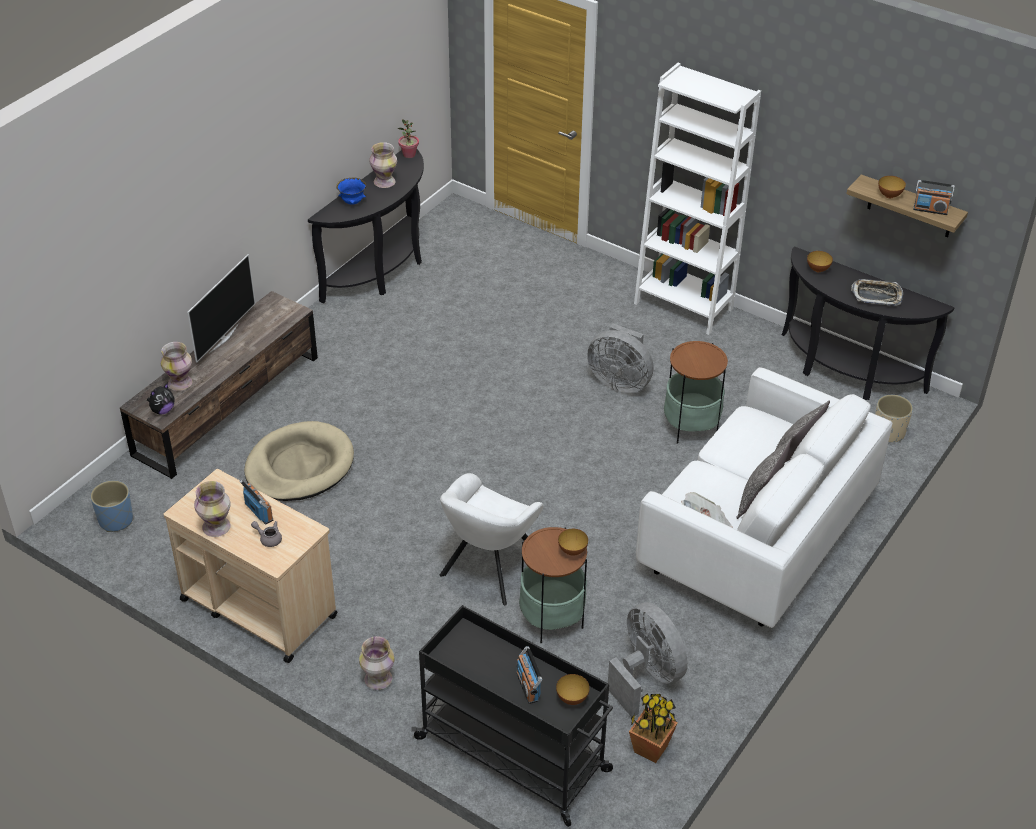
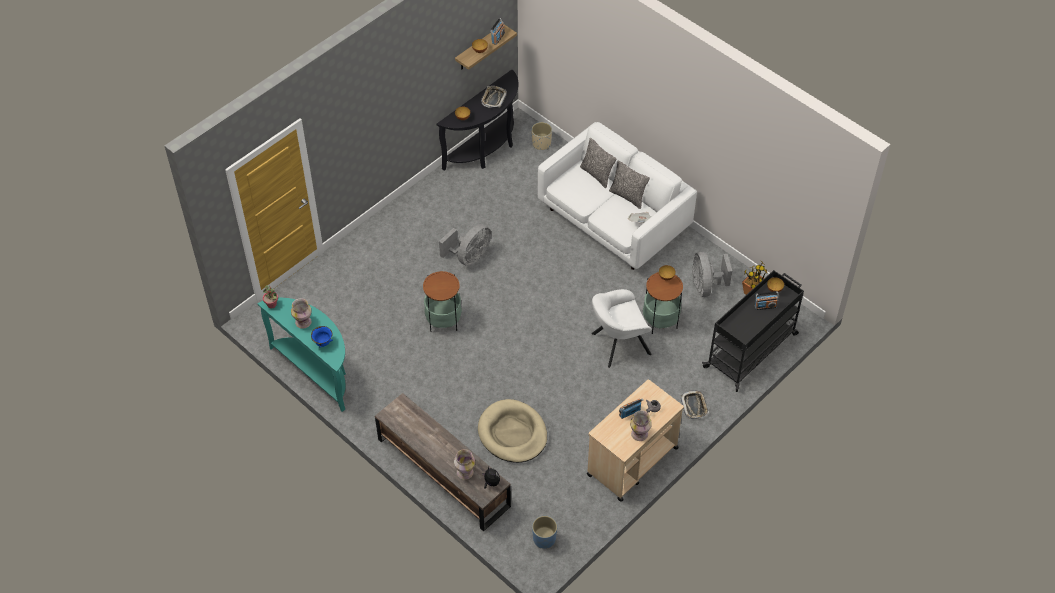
camera: 80 degrees left, 10 degrees up
television [187,254,255,363] -> none
black console table [308,149,424,303] -> turquoise console table [258,298,346,412]
vase [359,636,394,690] -> tray [681,390,709,419]
white armchair [440,473,543,605] -> white armchair turned 120 degrees clockwise [592,289,652,368]
grey fan [608,602,688,717] -> grey fan turned 75 degrees counterclockwise [692,252,732,297]
white bookcase [634,63,761,335] -> none
side table [664,341,728,444] -> side table moved to [423,271,462,332]

